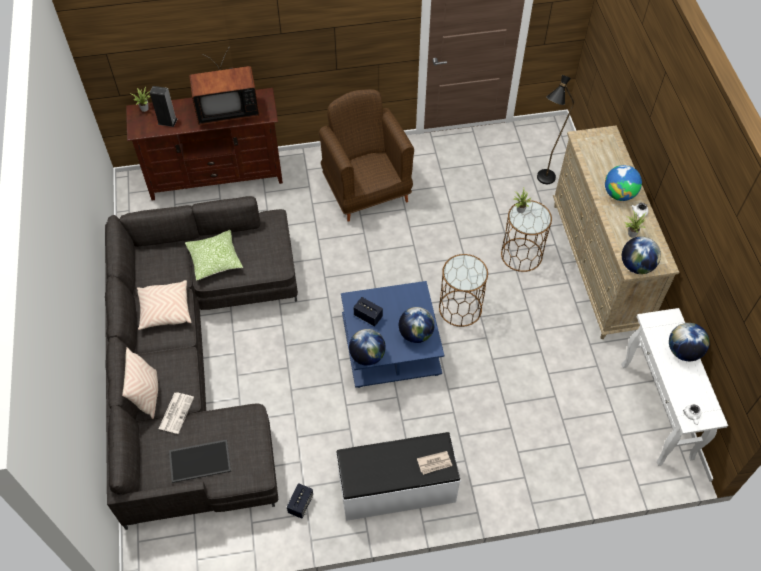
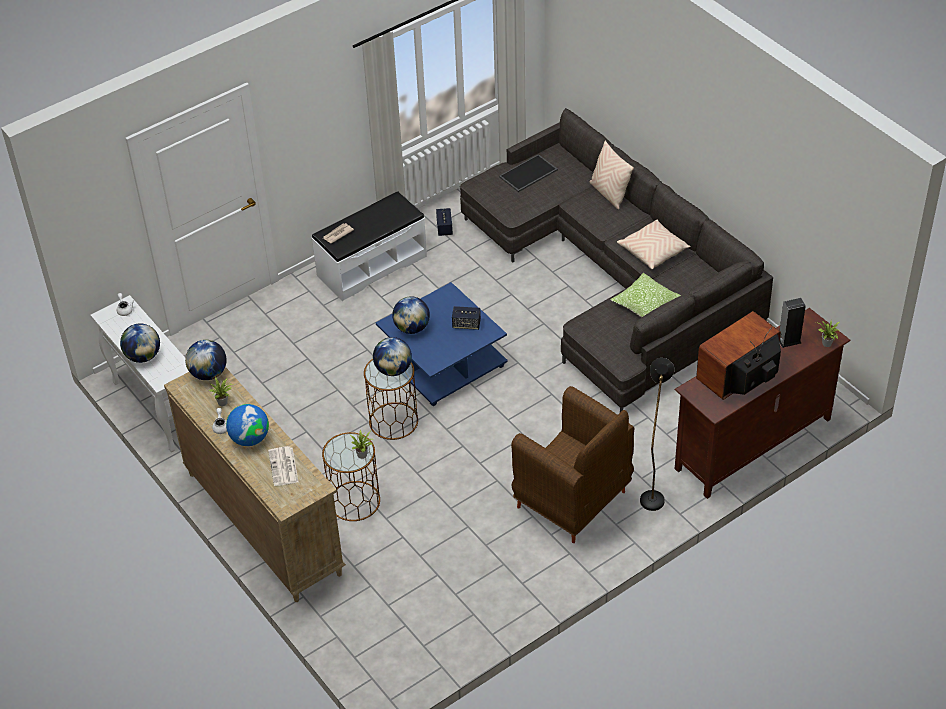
camera: 155 degrees right, 10 degrees down
newspaper [159,392,194,434] -> newspaper moved to [268,446,299,486]
globe [349,329,386,366] -> globe moved to [373,337,412,376]
black floor lamp [537,75,574,184] -> black floor lamp moved to [640,358,675,511]

